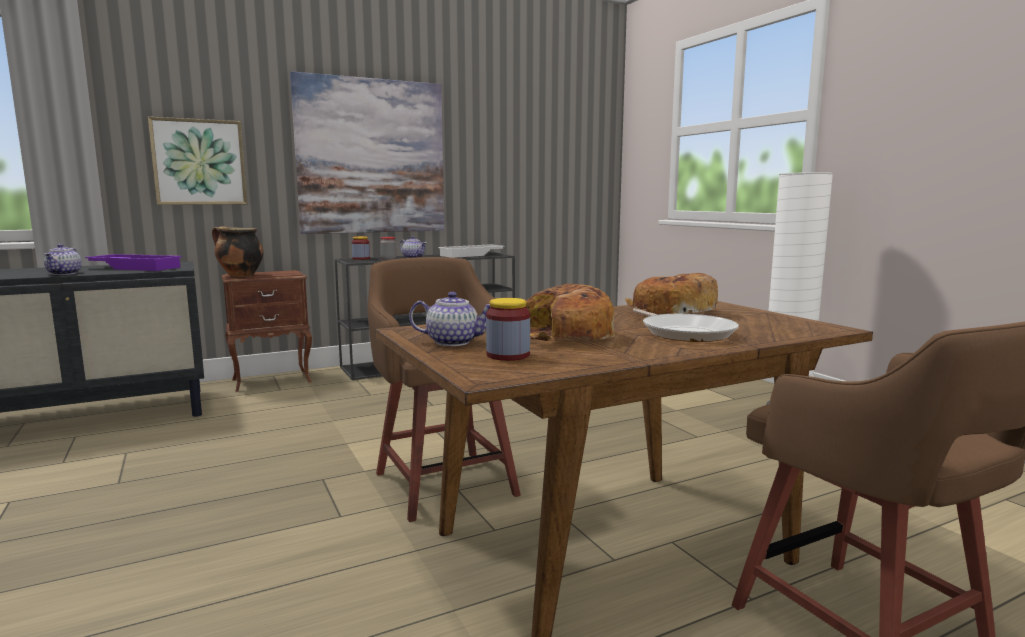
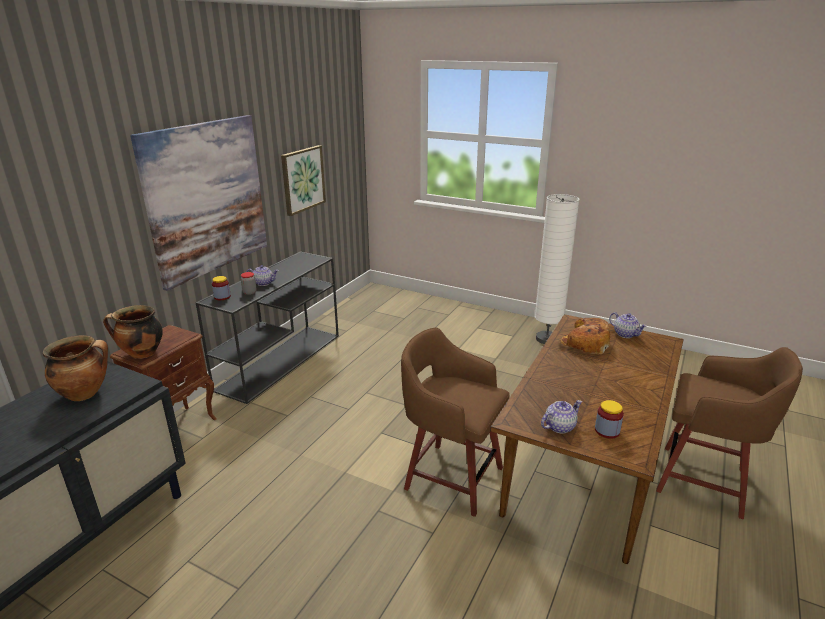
camera: 35 degrees left, 15 degrees up
teapot [44,244,82,275] -> teapot moved to [609,312,647,338]
purple tray [85,254,182,271] -> cooking pot [43,335,108,401]
picture [147,117,248,205] -> picture moved to [281,145,326,216]
white tray [438,244,505,258] -> none
bread [526,284,615,341] -> none
frying pan [633,308,739,342] -> none

